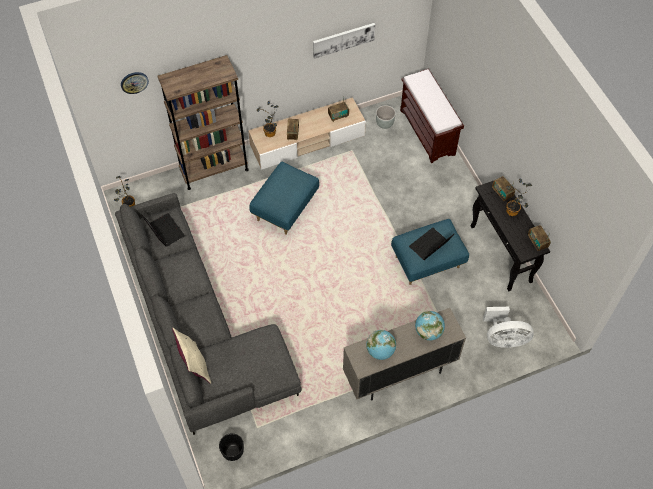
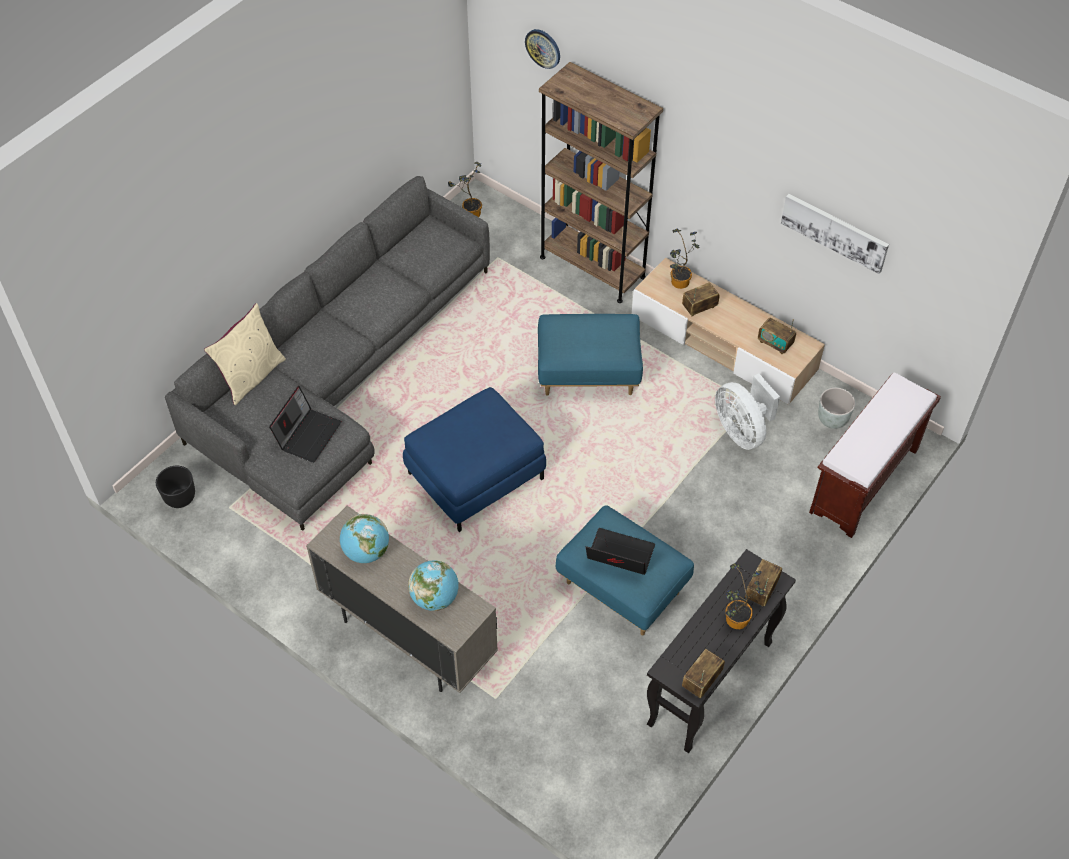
camera: 60 degrees right, 5 degrees down
laptop [141,213,185,246] -> laptop moved to [269,386,342,463]
white fan [483,307,534,348] -> white fan moved to [715,374,780,450]
none -> blue ottoman [403,387,546,532]

